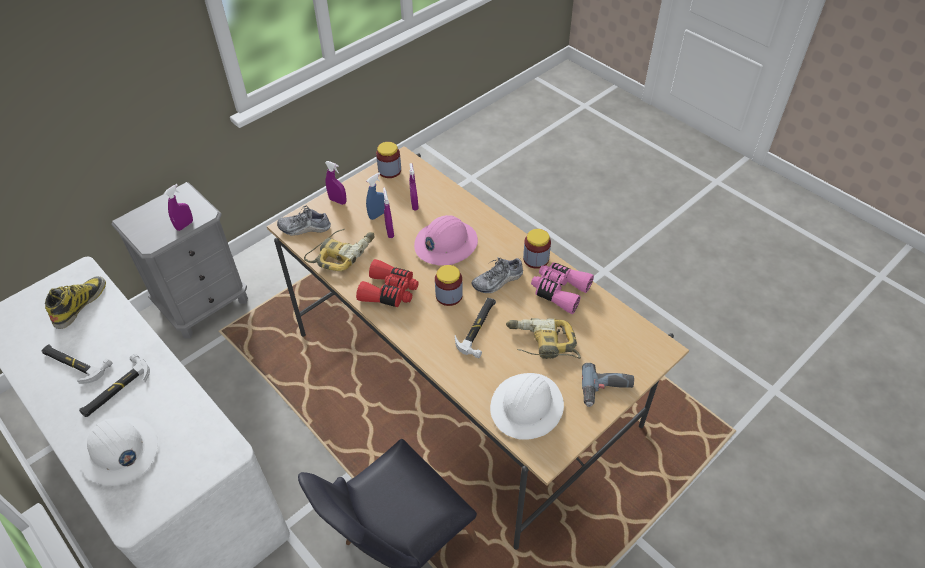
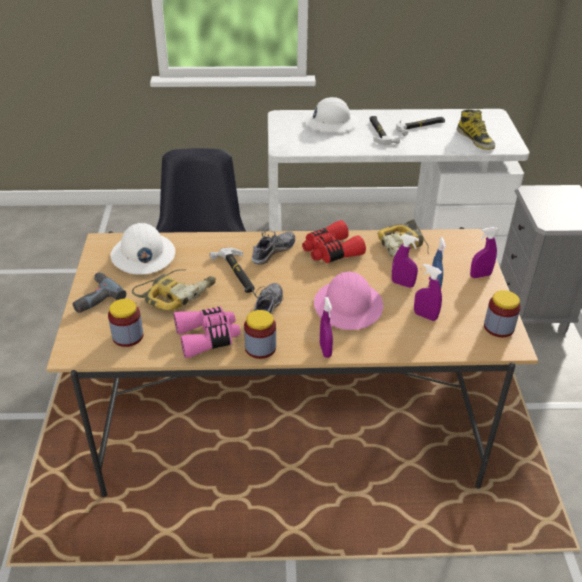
camera: 130 degrees right, 10 degrees down
purple spray bottle [164,184,193,231] -> purple spray bottle moved to [320,297,333,358]
shoe [277,206,331,236] -> shoe moved to [252,229,295,265]
jar [435,265,463,306] -> jar moved to [108,299,143,347]

